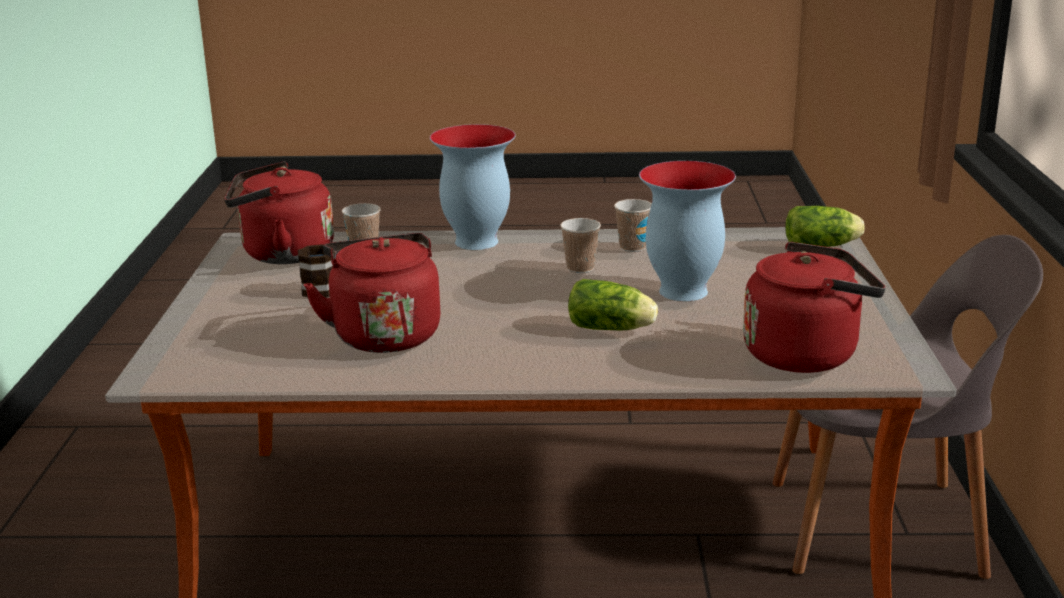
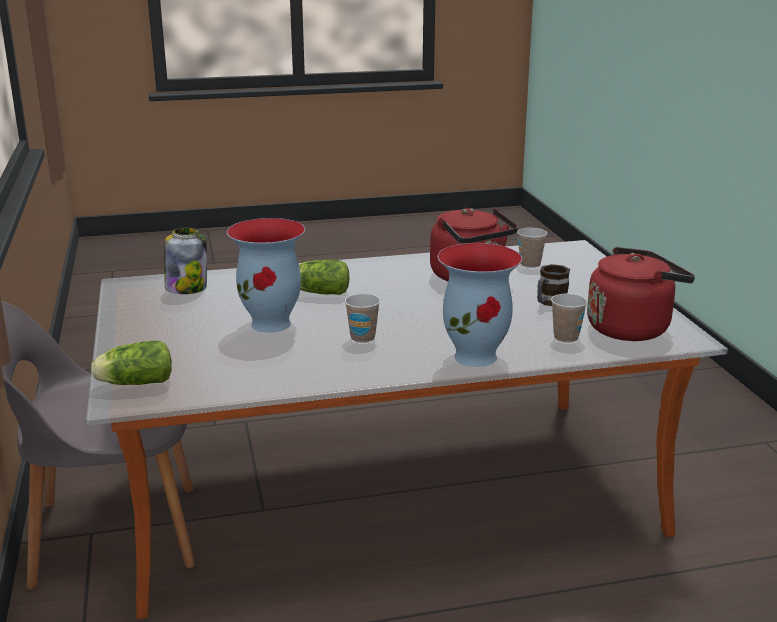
camera: 165 degrees right, 0 degrees up
cup [614,199,652,252] -> cup moved to [517,228,547,268]
red kettle [743,242,885,373] -> jar [164,228,207,294]

